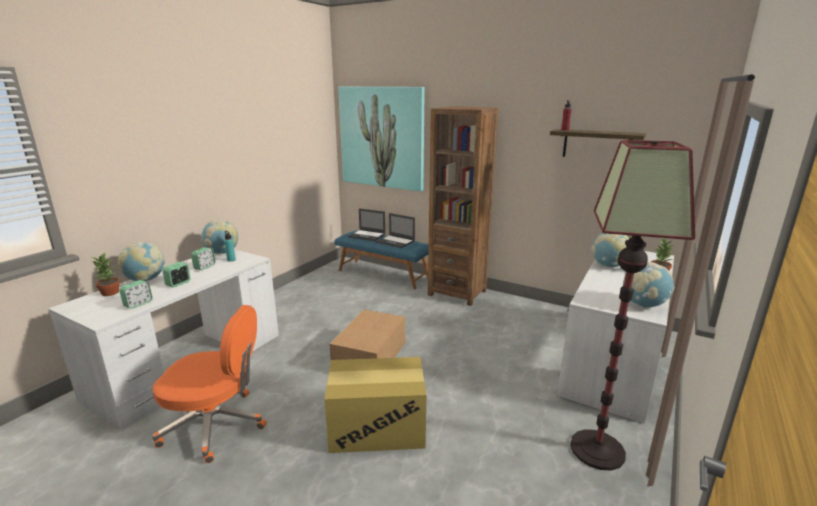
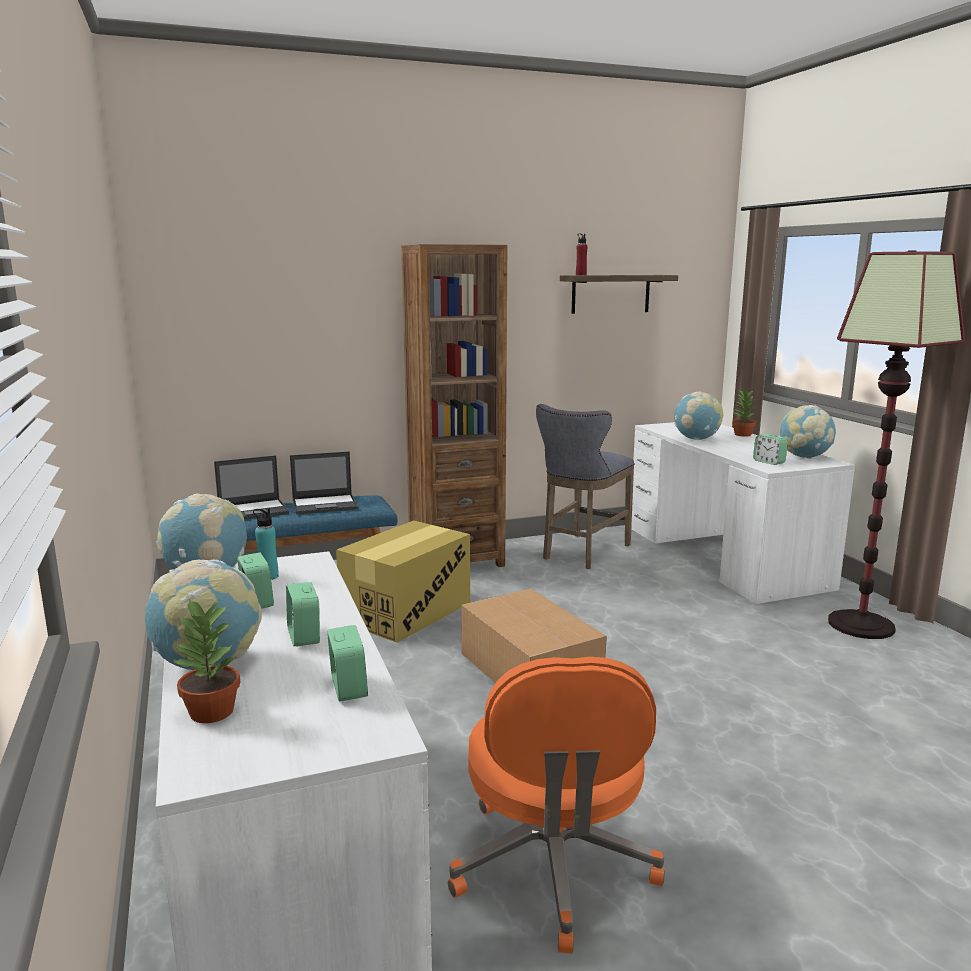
camera: 50 degrees left, 5 degrees down
orange office chair [152,305,267,463] -> orange office chair turned 135 degrees clockwise [448,657,665,954]
cardboard box [324,357,426,453] -> cardboard box moved to [336,521,470,643]
picture [338,87,425,191] -> none
none -> grey stool [536,404,635,569]
none -> alarm clock [753,434,788,465]

